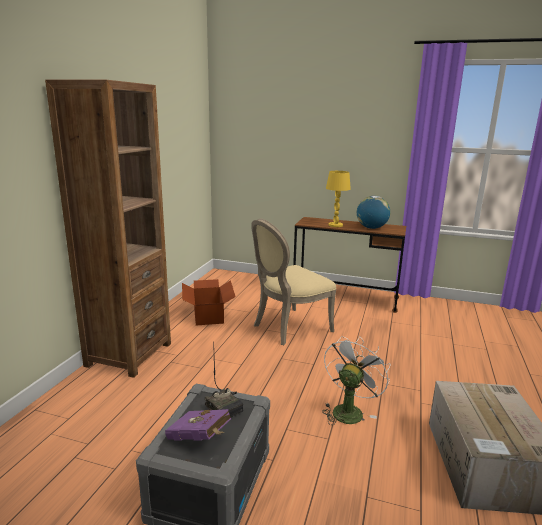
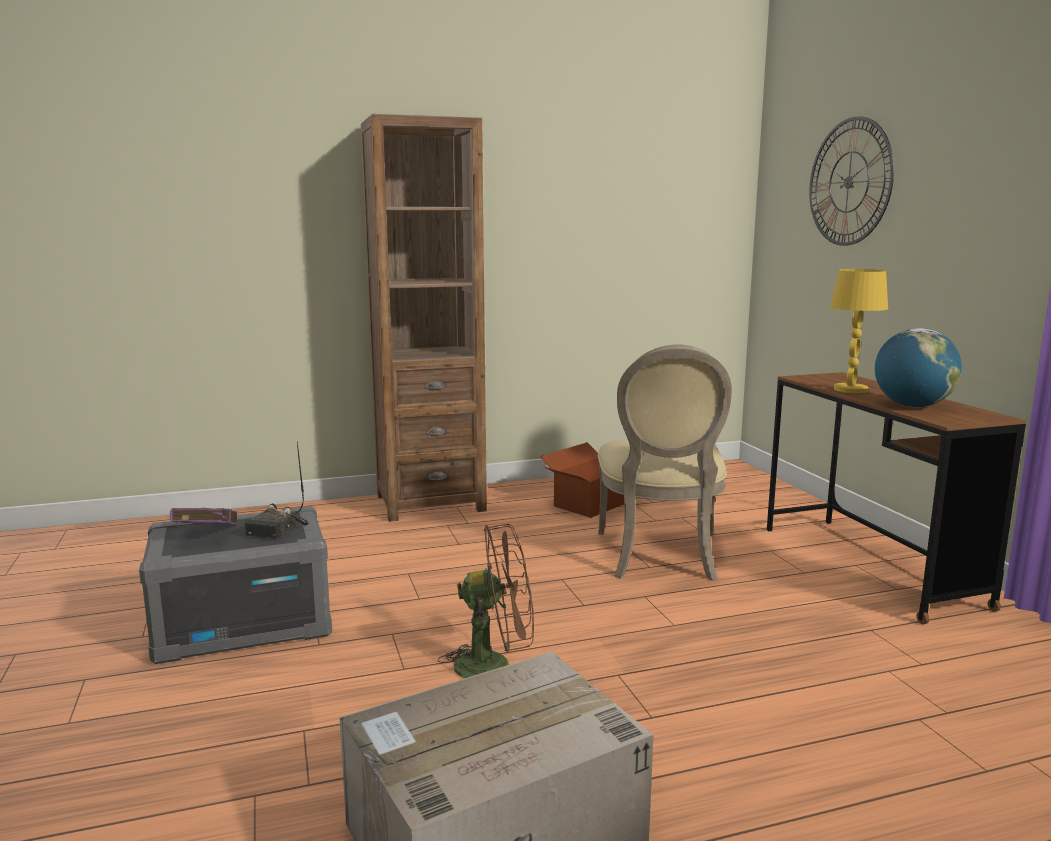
camera: 55 degrees right, 5 degrees down
beige chair [251,219,337,345] -> beige chair turned 105 degrees counterclockwise [598,344,732,580]
white fan [322,336,391,425] -> brown fan [438,524,534,678]
none -> wall clock [809,116,894,246]

